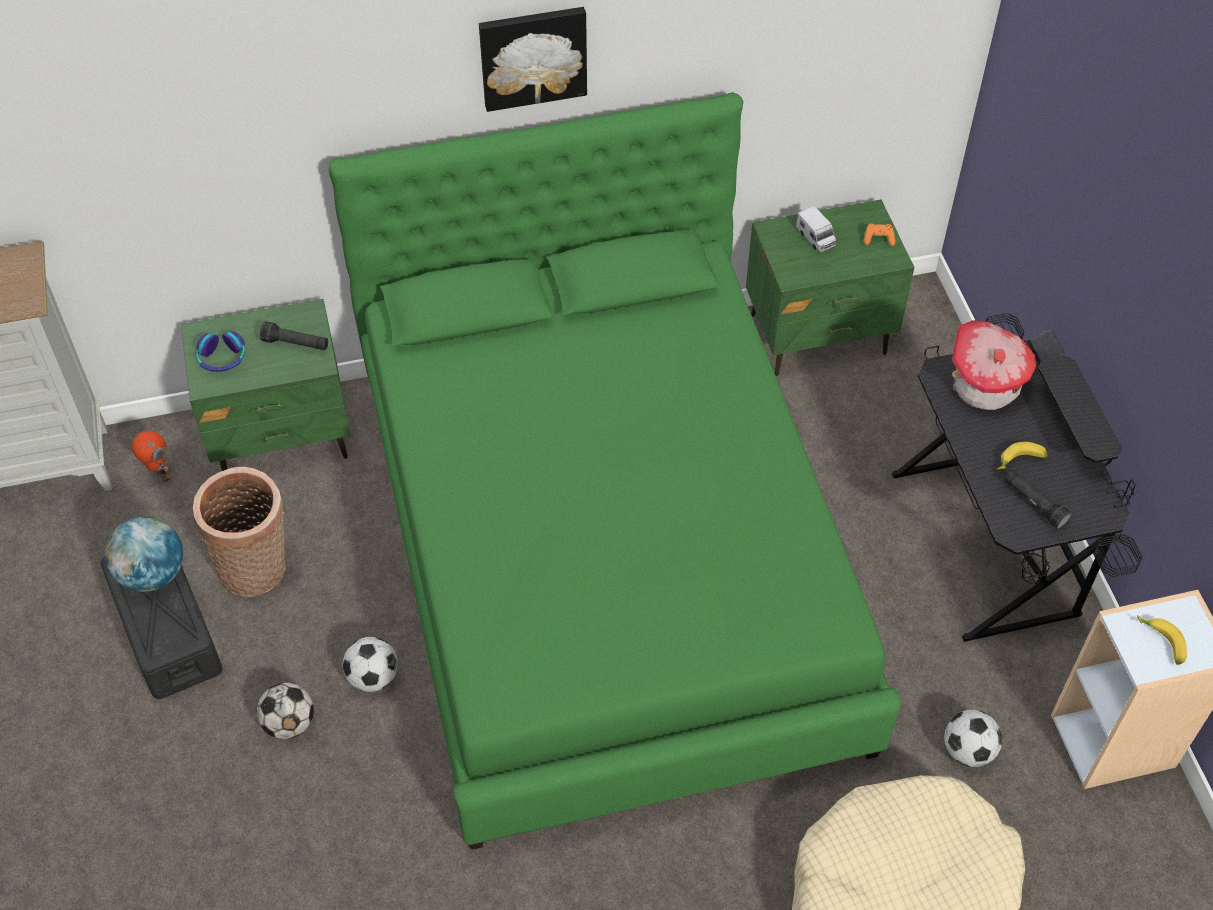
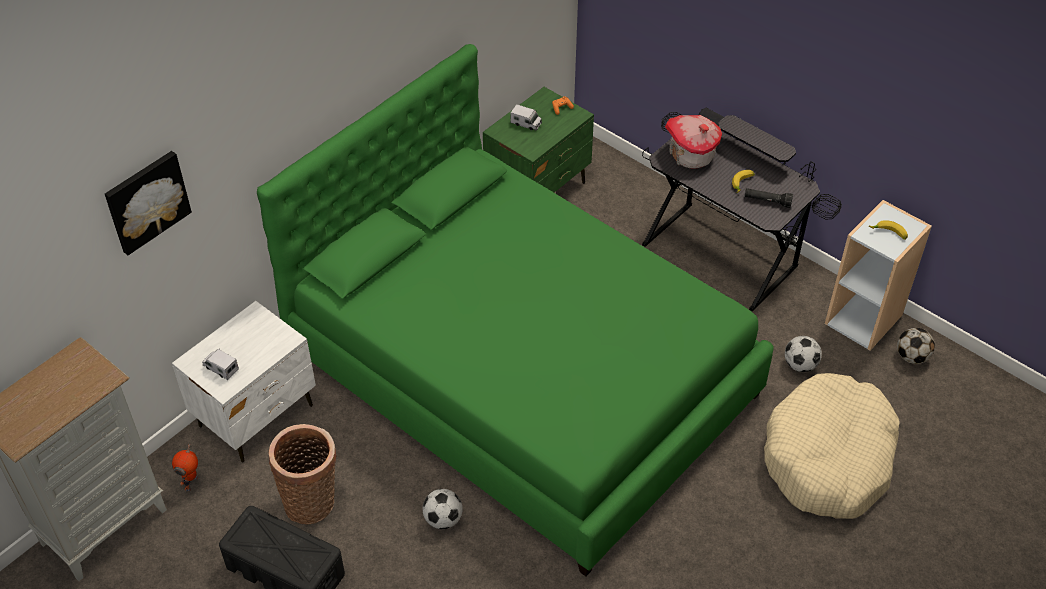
camera: 35 degrees left, 5 degrees down
globe [105,516,183,592] -> none
toy robot [132,431,170,482] -> toy robot turned 75 degrees counterclockwise [172,444,198,491]
green nightstand [181,299,351,471] -> white nightstand [172,301,316,463]
headphones [196,331,245,372] -> toy truck [202,349,239,380]
football [257,683,314,739] -> football moved to [897,328,935,364]
black flashlight [260,321,328,350] -> none
picture [479,7,587,112] -> picture moved to [105,151,192,255]

